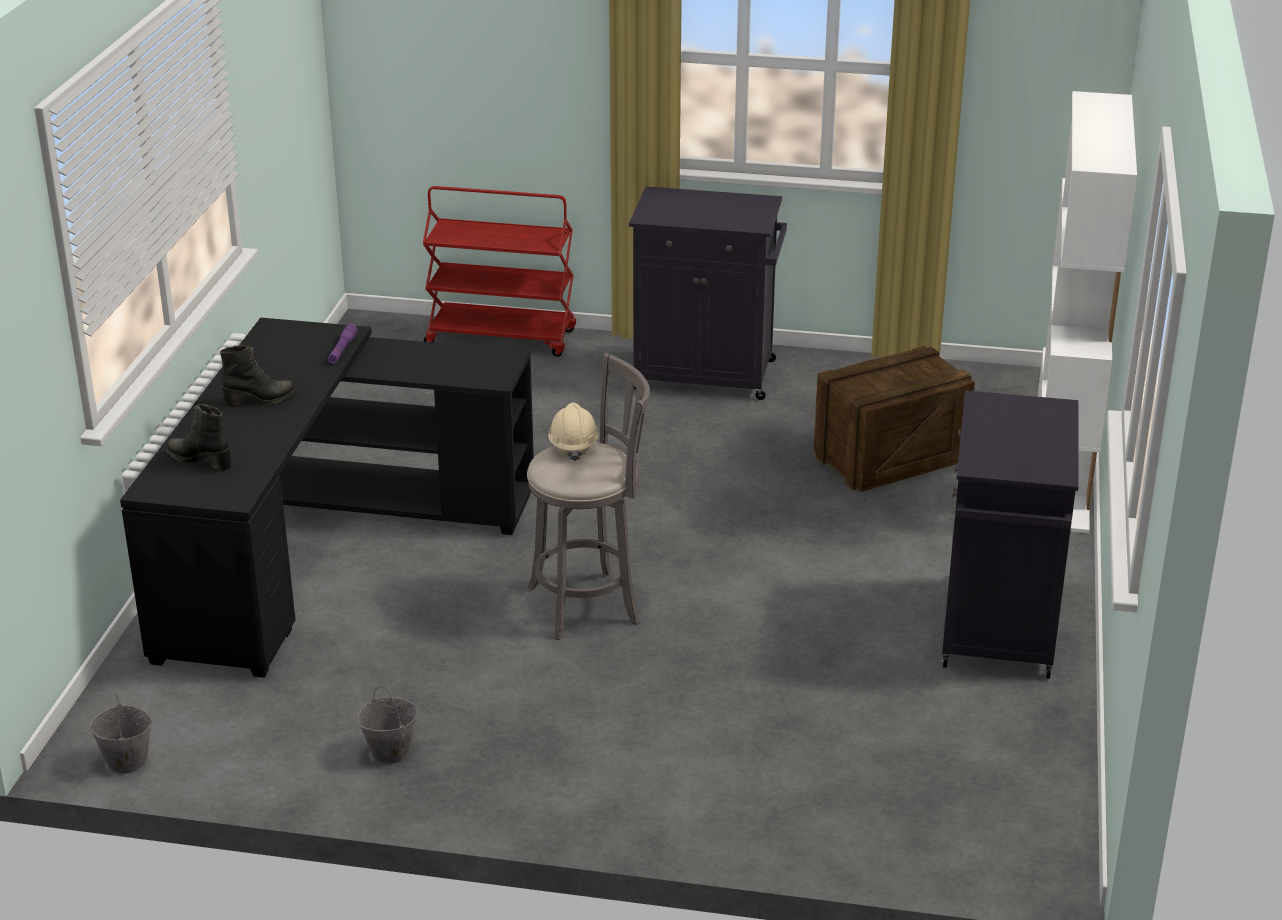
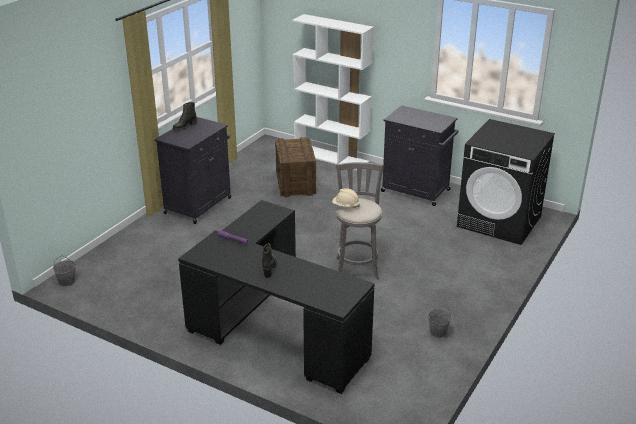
camera: 70 degrees left, 0 degrees up
grey bucket [89,694,152,774] -> grey bucket moved to [53,255,76,287]
black boot [166,404,231,471] -> black boot moved to [173,102,197,130]
red cart [423,186,576,357] -> none
none -> black washing machine [457,119,555,245]

